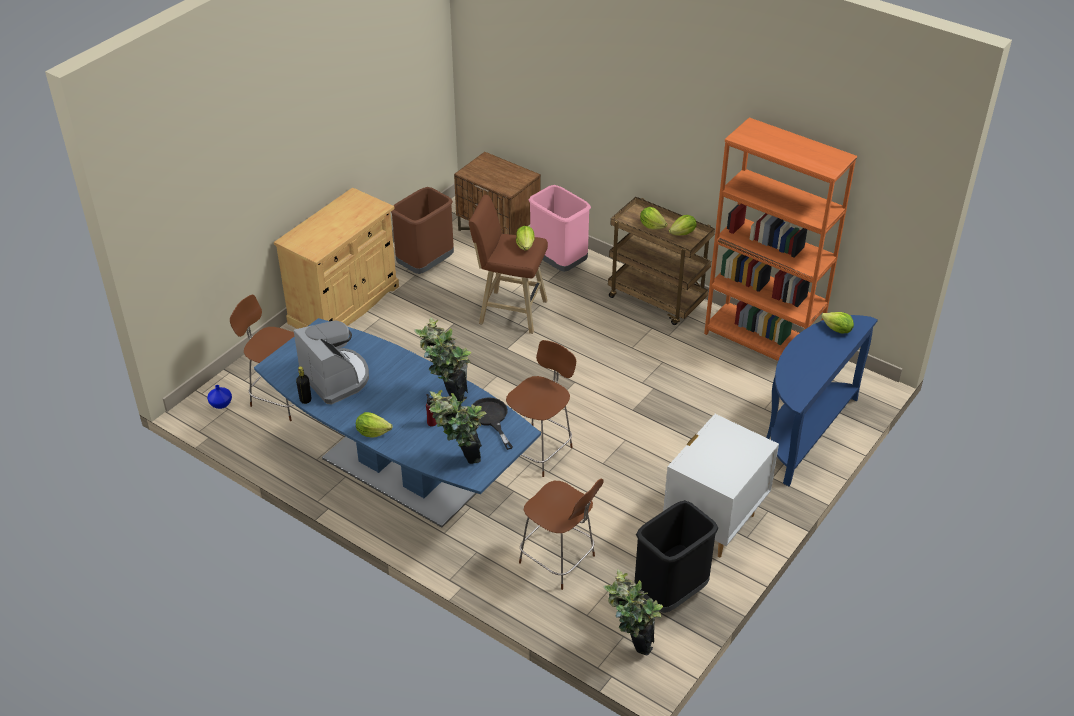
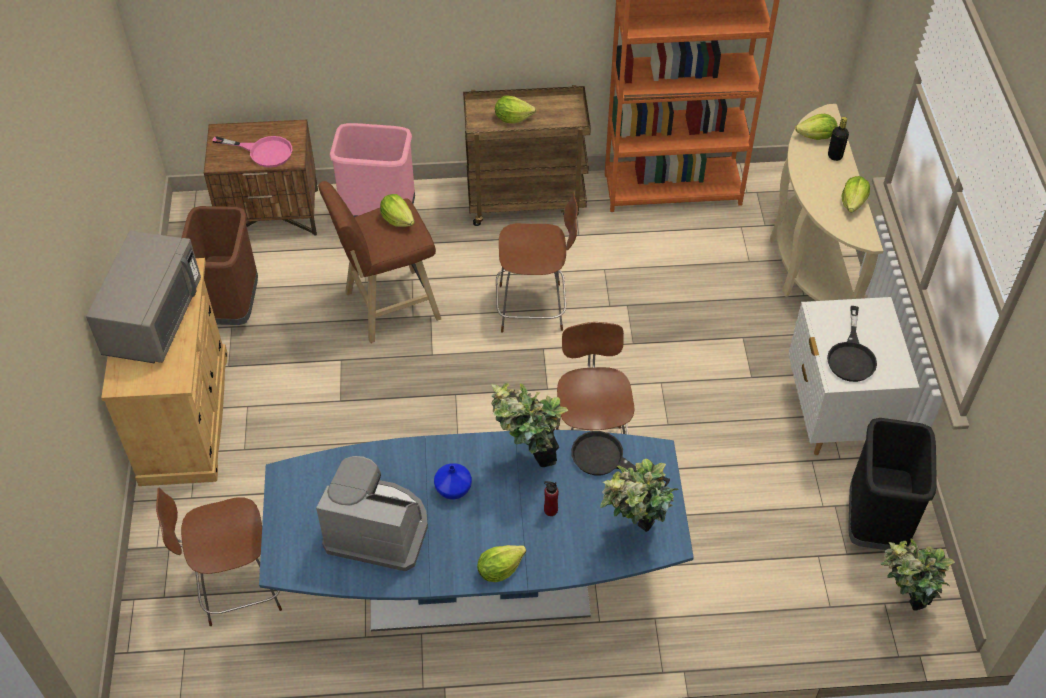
camera: 40 degrees left, 10 degrees up
blue vase [207,385,232,409] -> blue vase moved to [434,463,472,499]
black bottle [296,366,311,404] -> black bottle moved to [828,117,849,161]
brown chair [519,479,604,590] -> brown chair moved to [496,192,578,333]
lettuce [669,215,697,236] -> lettuce moved to [841,176,870,212]
blue console table [766,315,878,486] -> beige console table [770,104,883,301]
none -> grey microwave [86,231,201,363]
none -> pink frying pan [212,136,292,168]
none -> black frying pan [827,306,877,382]

